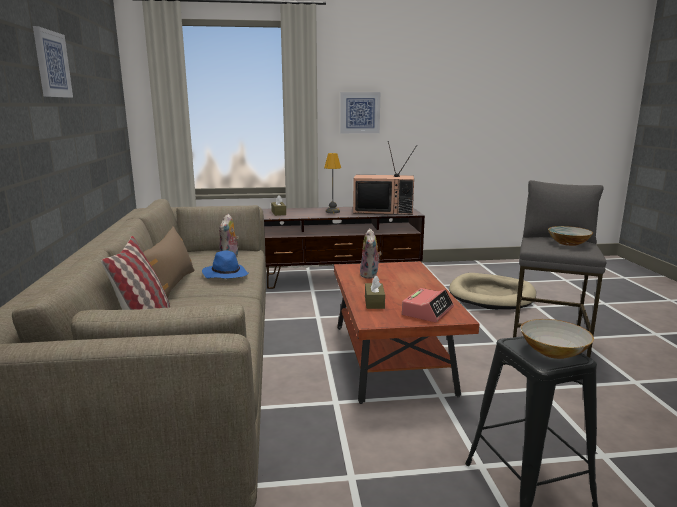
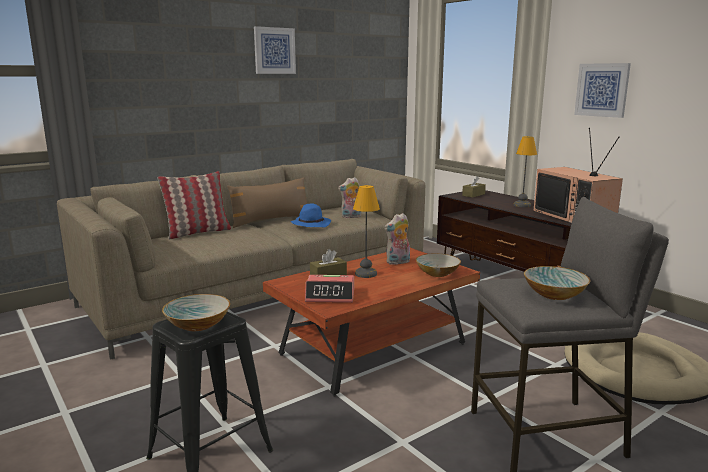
camera: 60 degrees right, 0 degrees up
none -> table lamp [353,185,380,278]
none -> bowl [416,253,461,277]

